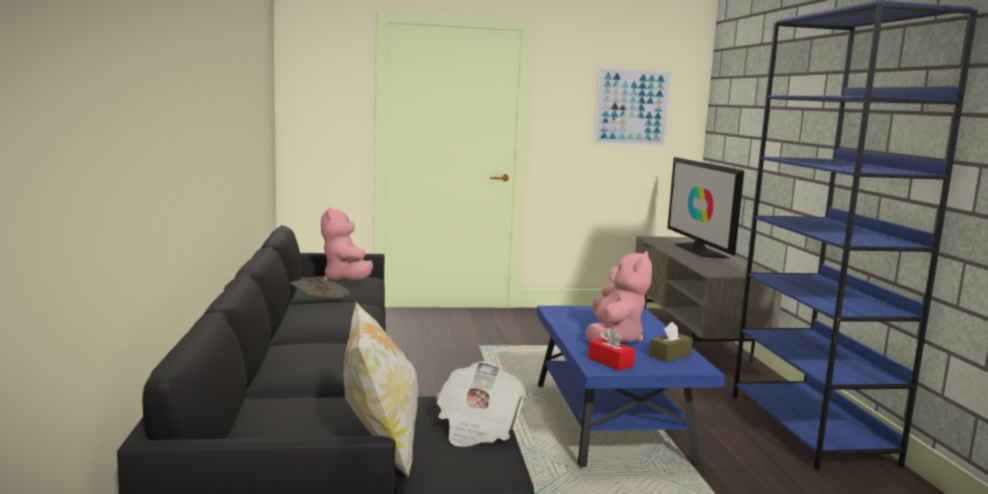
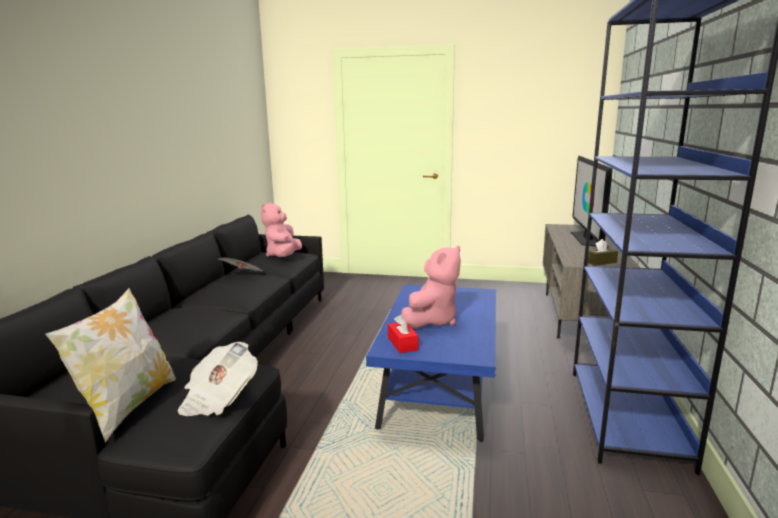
camera: 20 degrees right, 5 degrees up
picture [593,67,672,147] -> none
brown tissue box [649,322,693,362] -> brown tissue box moved to [587,239,618,266]

